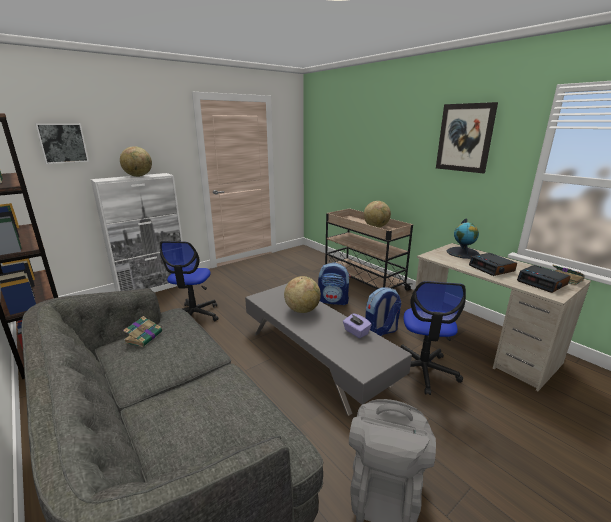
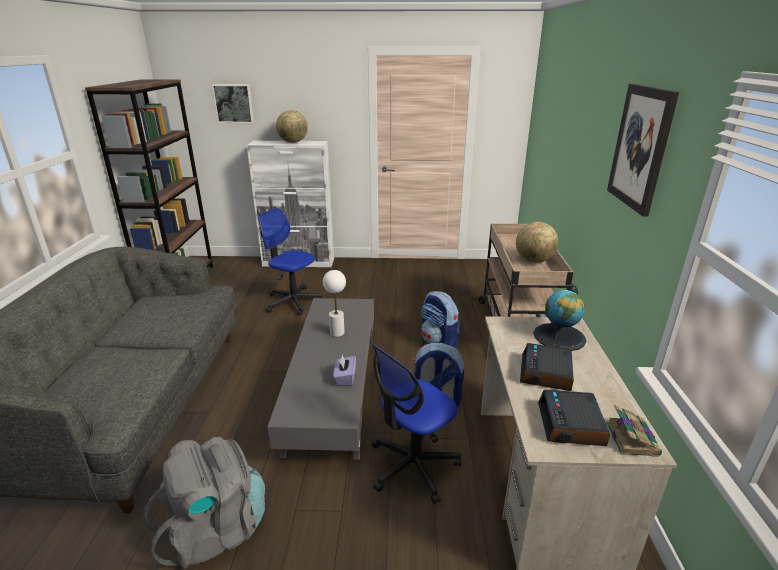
camera: 40 degrees right, 5 degrees up
book [123,316,162,347] -> none
office chair [160,241,219,321] -> office chair turned 75 degrees clockwise [258,208,323,316]
globe [284,276,321,313] -> white table lamp [323,270,346,337]

